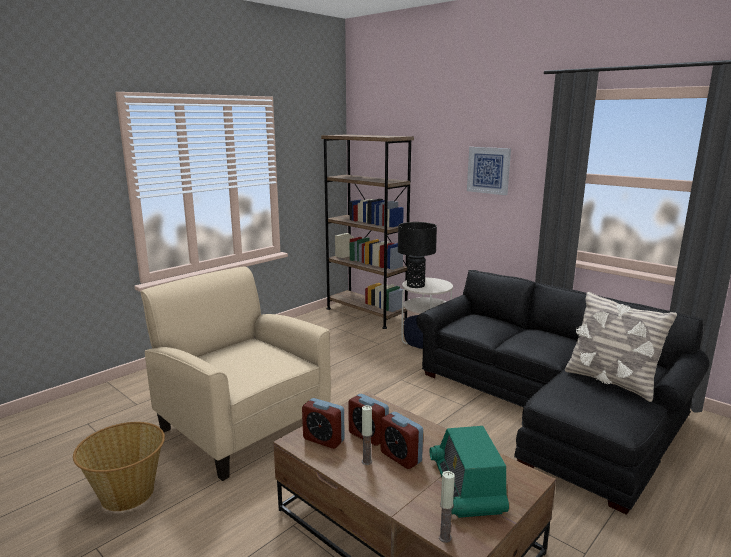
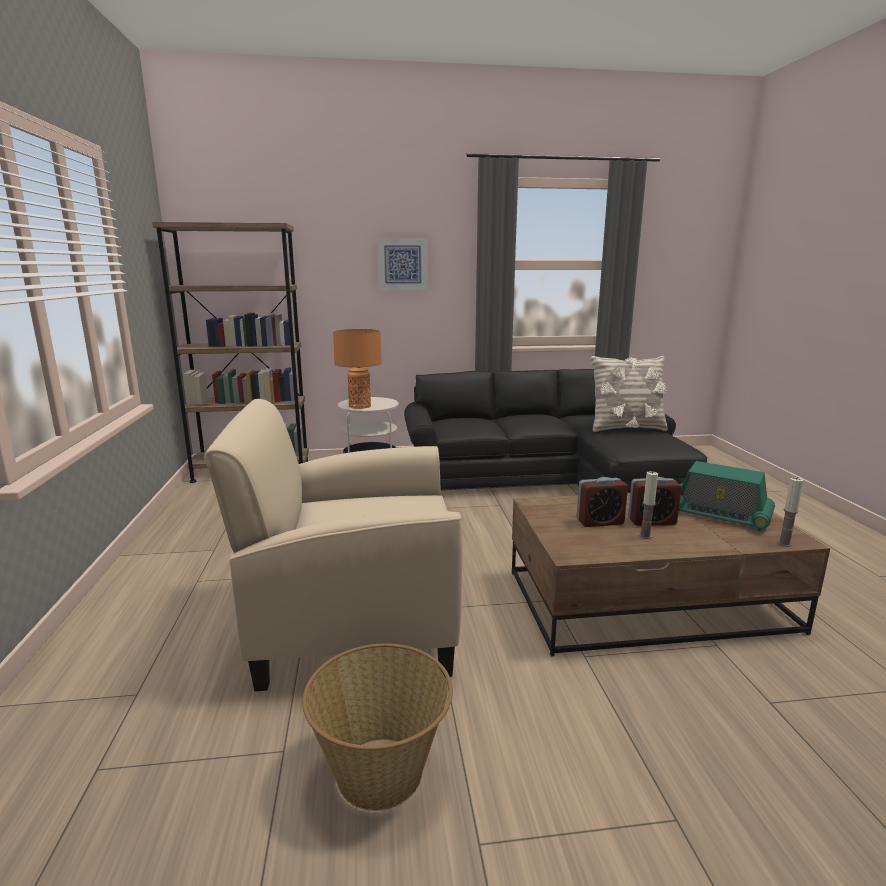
camera: 50 degrees left, 0 degrees up
alarm clock [302,398,345,449] -> none
black table lamp [398,222,437,288] -> orange table lamp [333,329,382,409]

